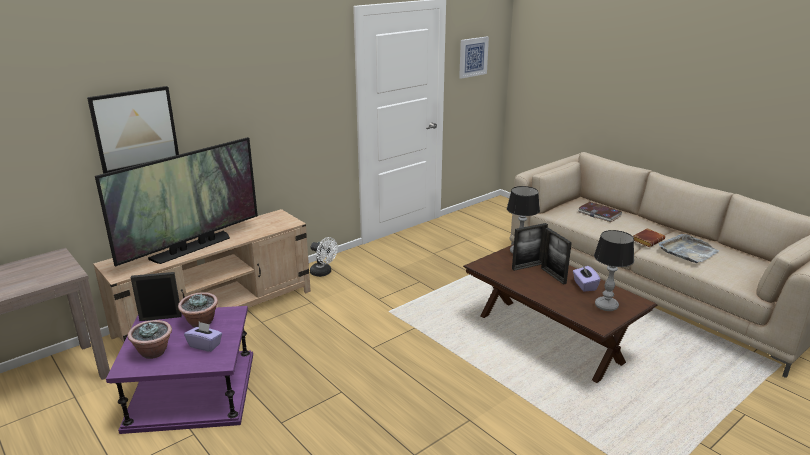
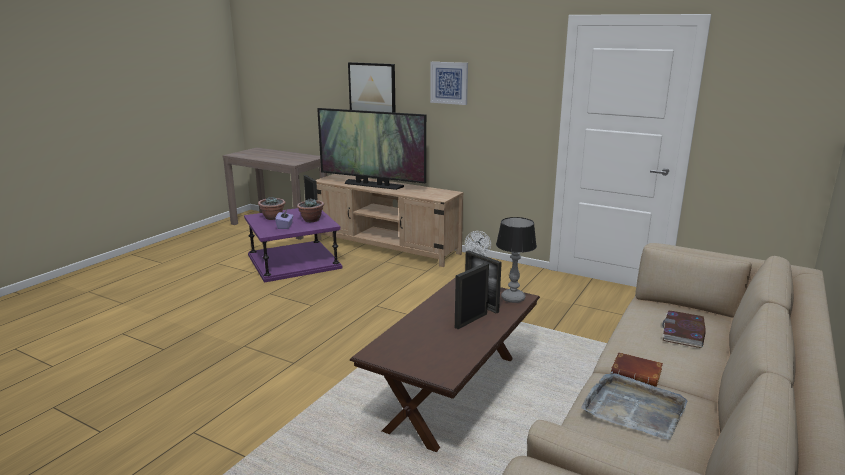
camera: 70 degrees right, 5 degrees down
picture [459,36,489,79] -> picture moved to [430,62,468,105]
purple tissue box [573,266,600,292] -> none
table lamp [594,230,634,311] -> none

